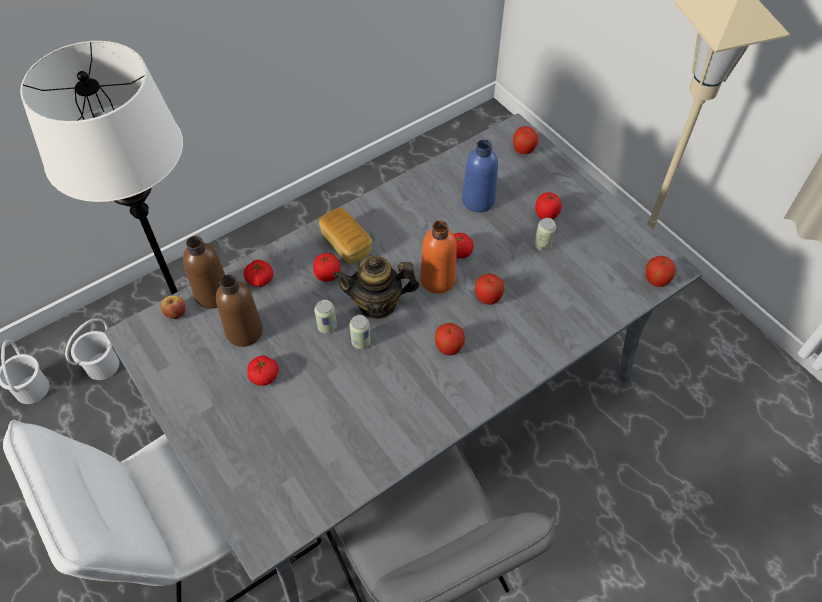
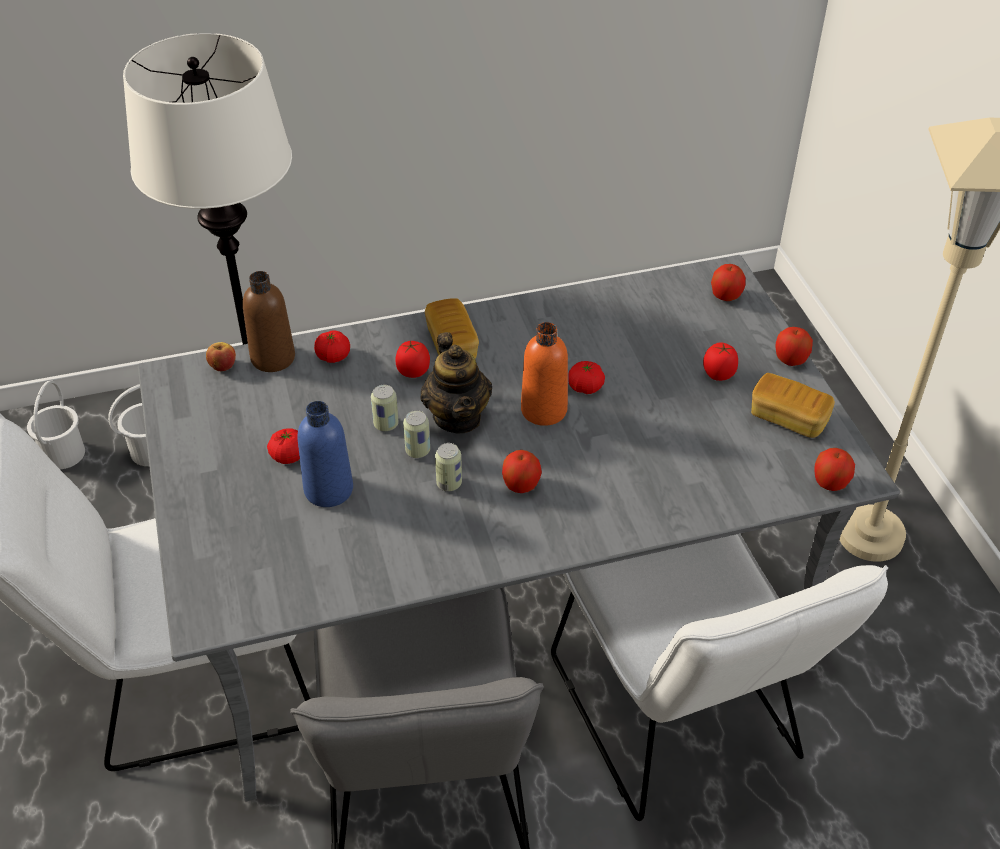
camera: 20 degrees right, 10 degrees down
brown bottle [216,274,263,347] -> none
teapot [333,256,419,319] -> teapot turned 120 degrees counterclockwise [420,332,492,434]
blue bottle [462,139,498,212] -> blue bottle moved to [298,401,353,507]
apple [475,274,504,305] -> apple moved to [776,327,813,366]
can [534,218,556,251] -> can moved to [435,443,462,491]
none -> white chair [551,534,888,821]
none -> bread [751,373,835,438]

